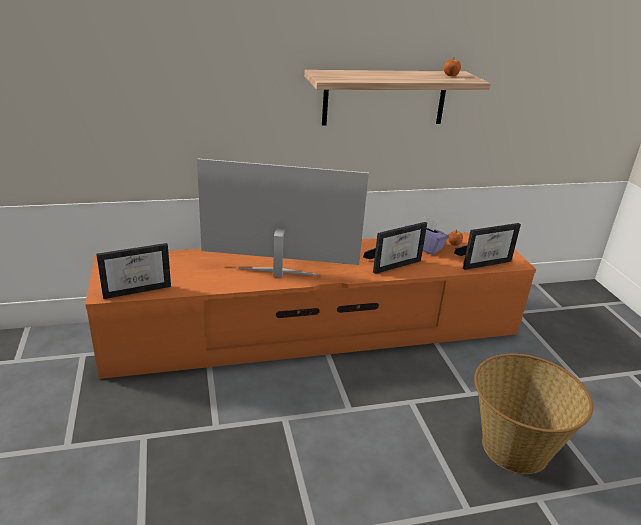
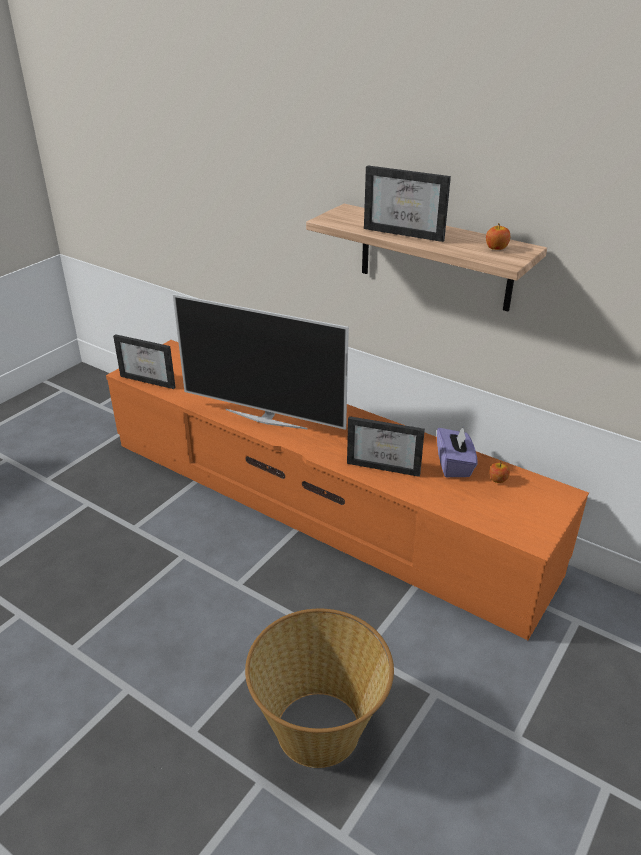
camera: 50 degrees right, 5 degrees up
television [197,158,369,278] -> television turned 150 degrees clockwise [173,294,349,430]
picture frame [454,223,521,270] -> picture frame moved to [364,165,451,242]

